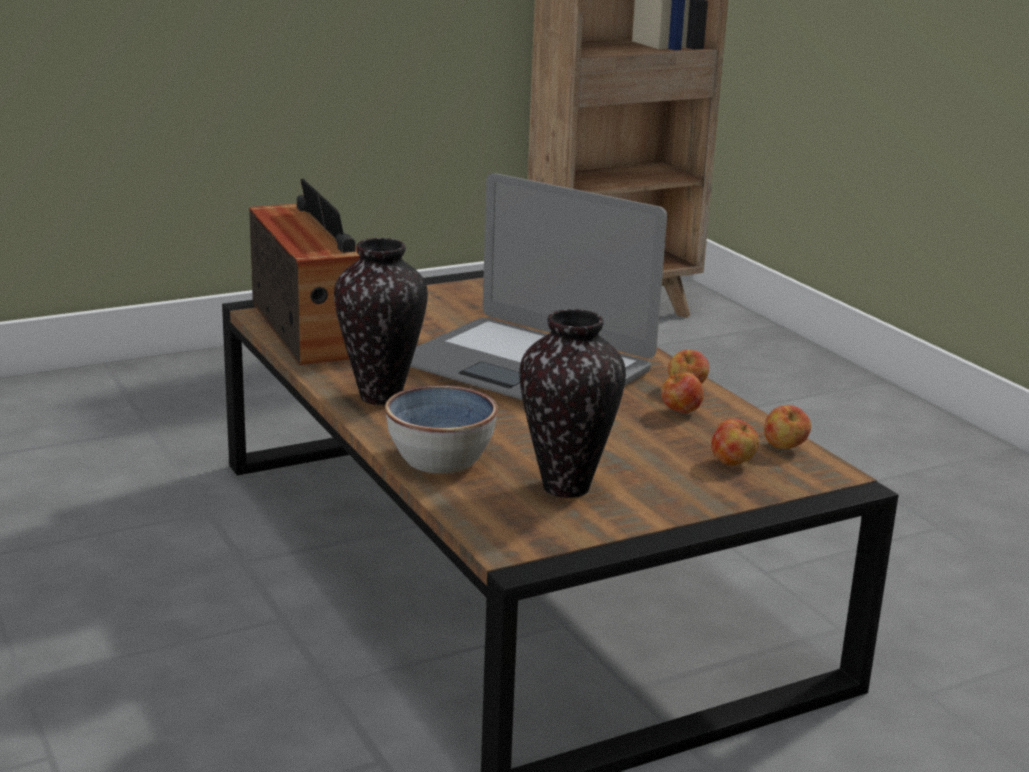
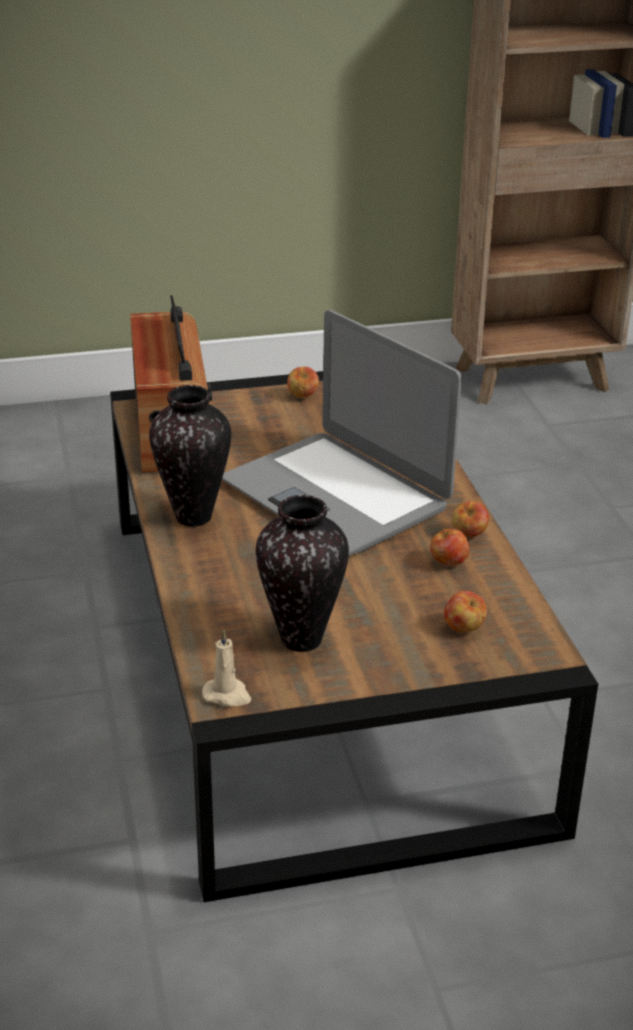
camera: 15 degrees right, 10 degrees up
bowl [385,385,498,473] -> none
apple [764,405,811,449] -> apple moved to [287,367,319,398]
none -> beige candle [202,629,251,707]

